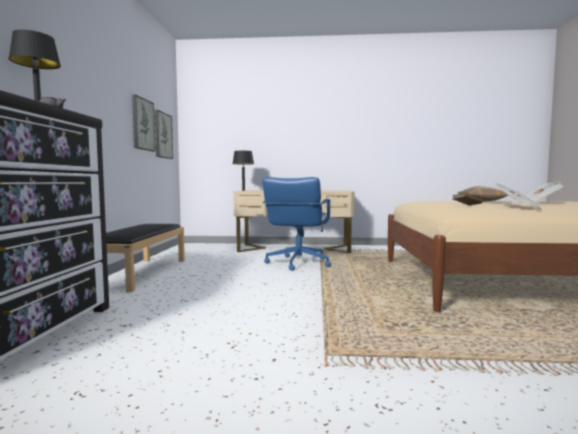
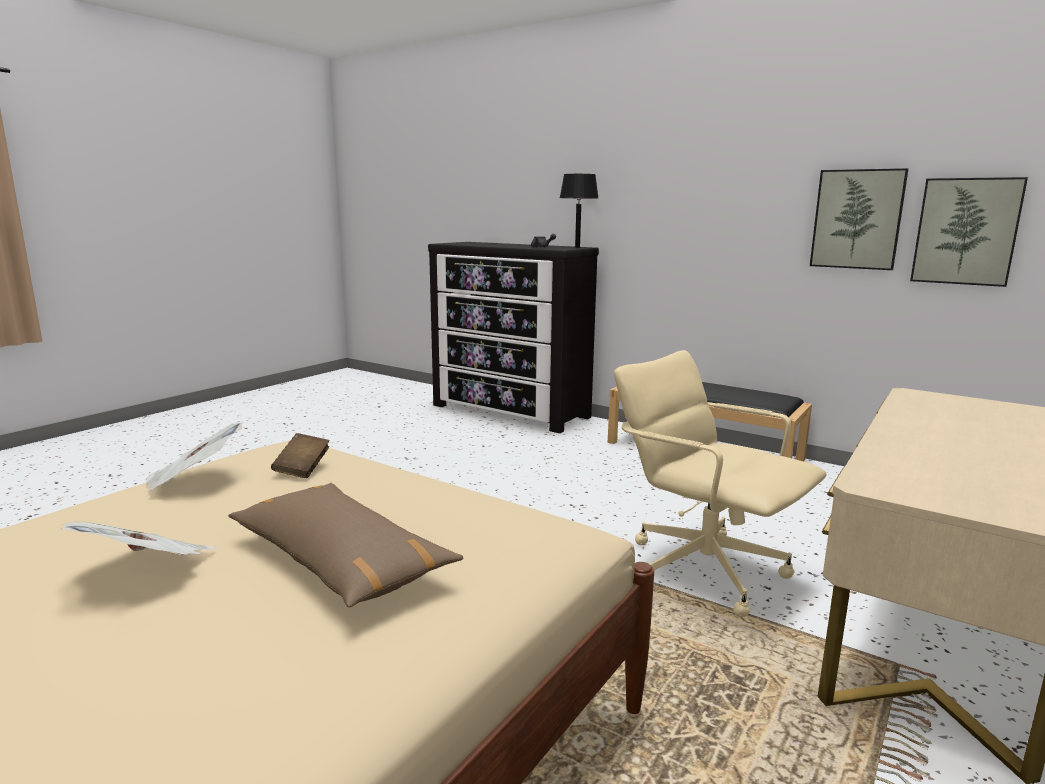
camera: 120 degrees right, 10 degrees up
black table lamp [233,151,254,191] -> none
blue office chair [262,177,331,270] -> beige office chair [614,350,826,617]

